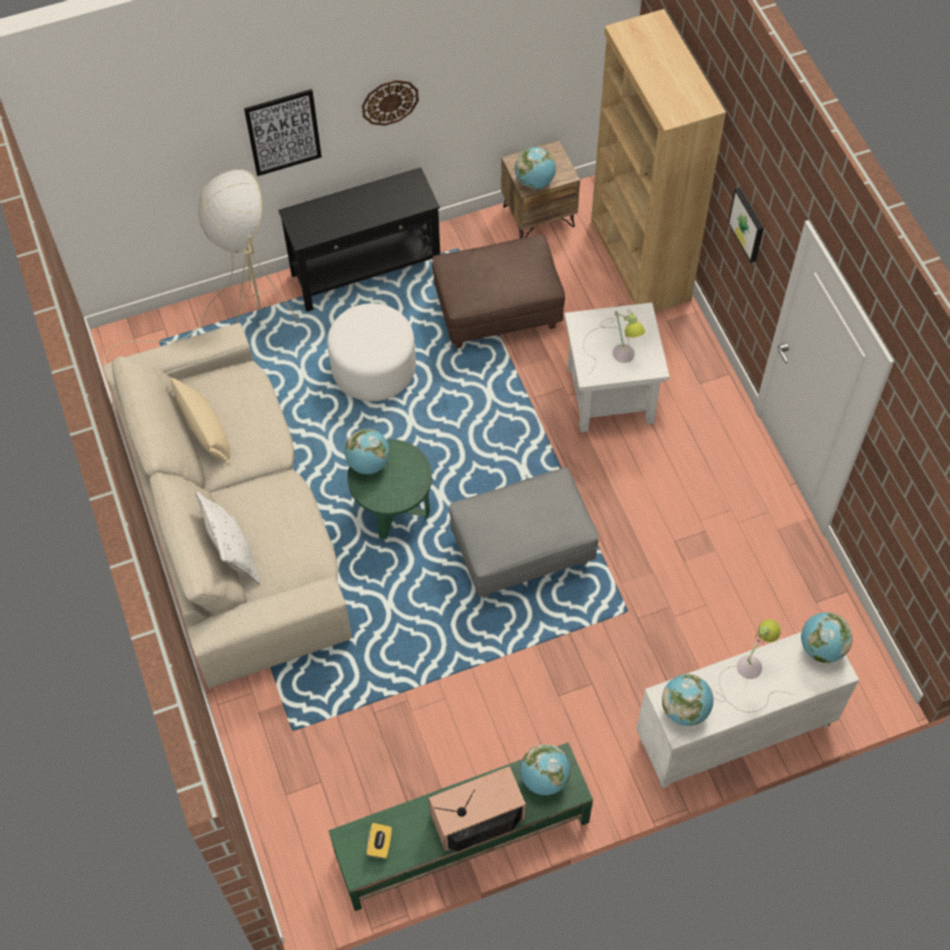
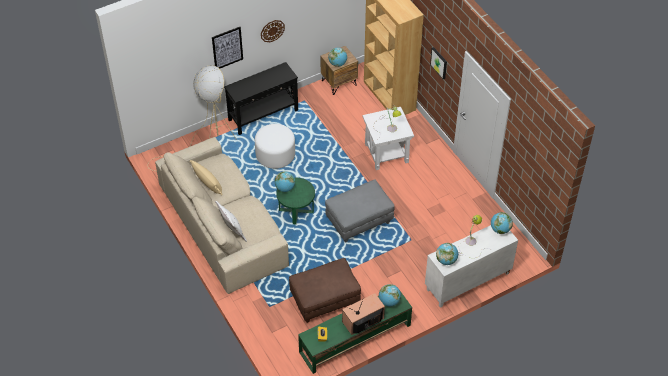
camera: 10 degrees left, 10 degrees down
brown ottoman [432,234,565,349] -> brown ottoman moved to [289,258,361,323]

